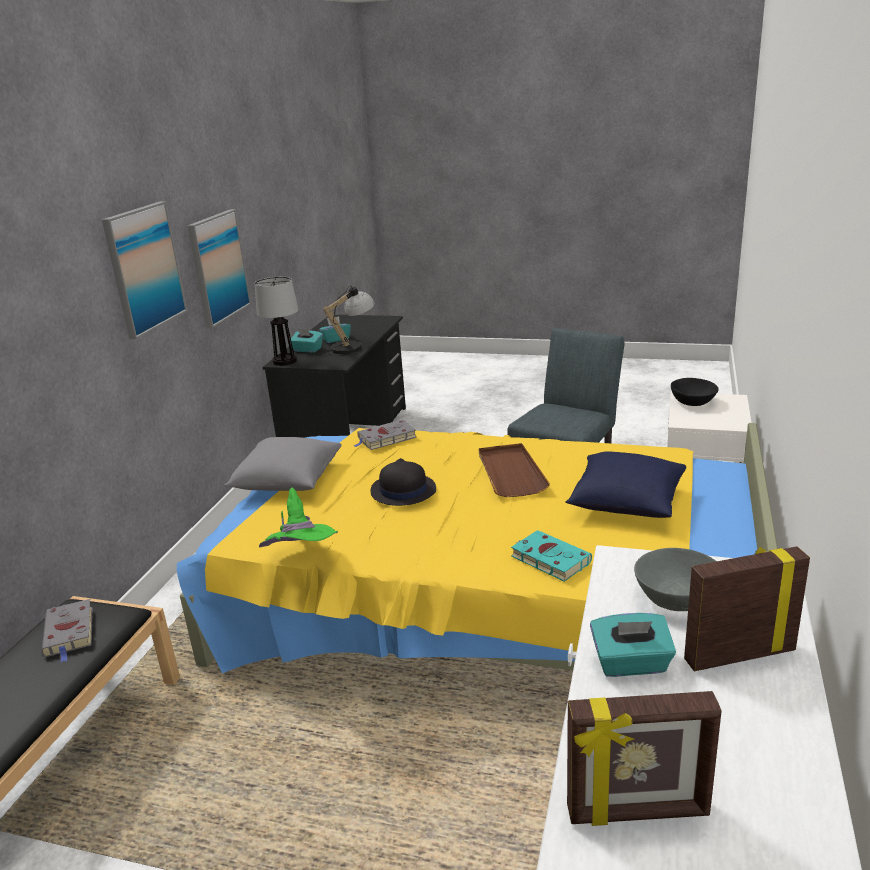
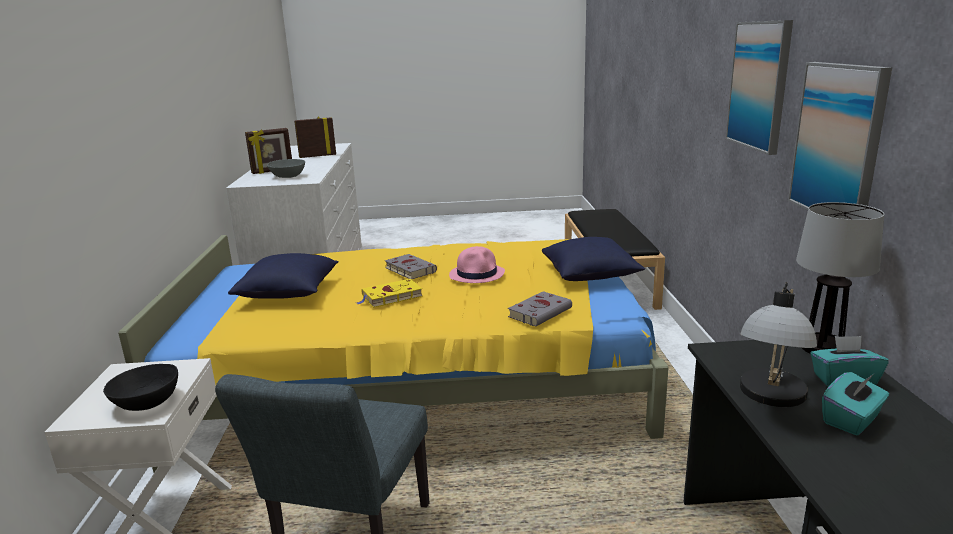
camera: 160 degrees right, 5 degrees down
grey book [41,599,93,663] -> grey book moved to [385,254,437,279]
grey pillow [224,437,342,491] -> blue pillow [542,237,645,281]
green hat [259,488,338,547] -> none
black hat [370,458,436,506] -> pink hat [449,246,505,283]
brown tray [479,443,550,497] -> yellow book [357,279,423,308]
turquoise book [511,530,592,582] -> none
turquoise tissue box [590,613,676,677] -> none

